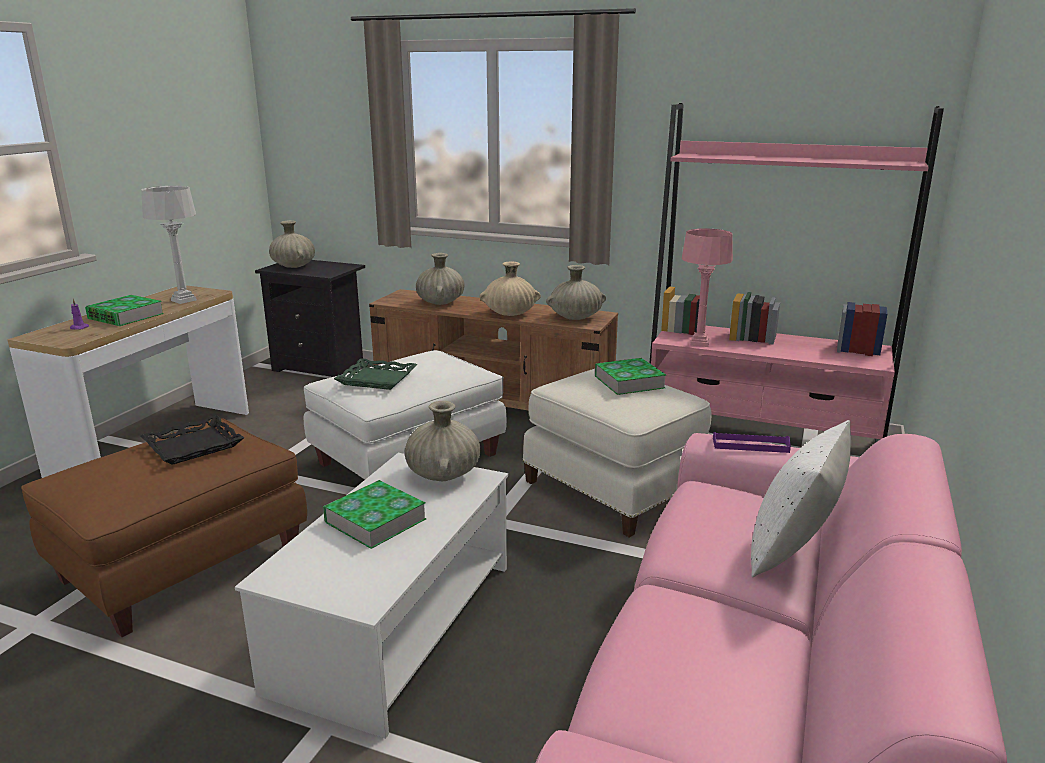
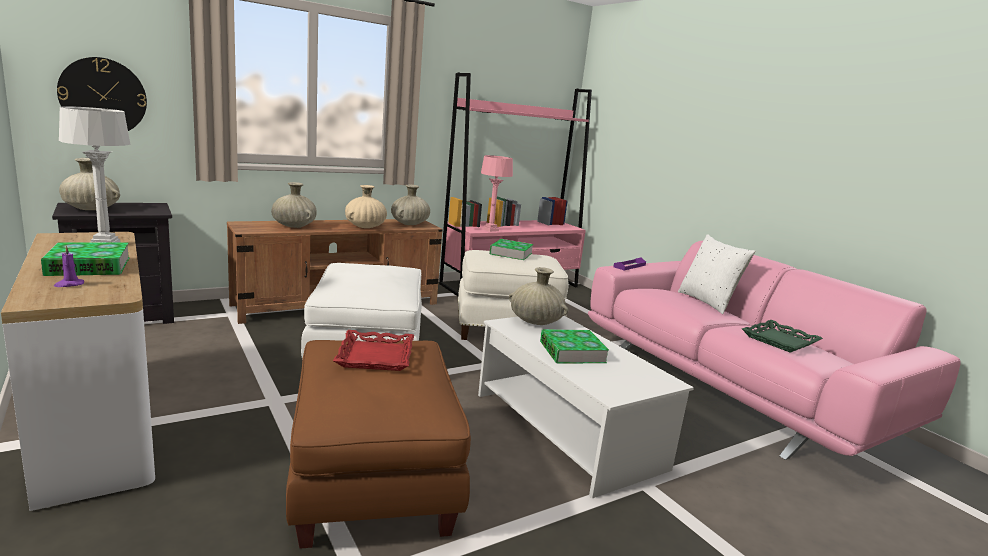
camera: 55 degrees left, 5 degrees down
black tray [141,415,244,465] -> red tray [333,330,414,371]
green tray [334,358,418,390] -> green tray moved to [742,320,823,353]
none -> wall clock [57,57,147,131]

